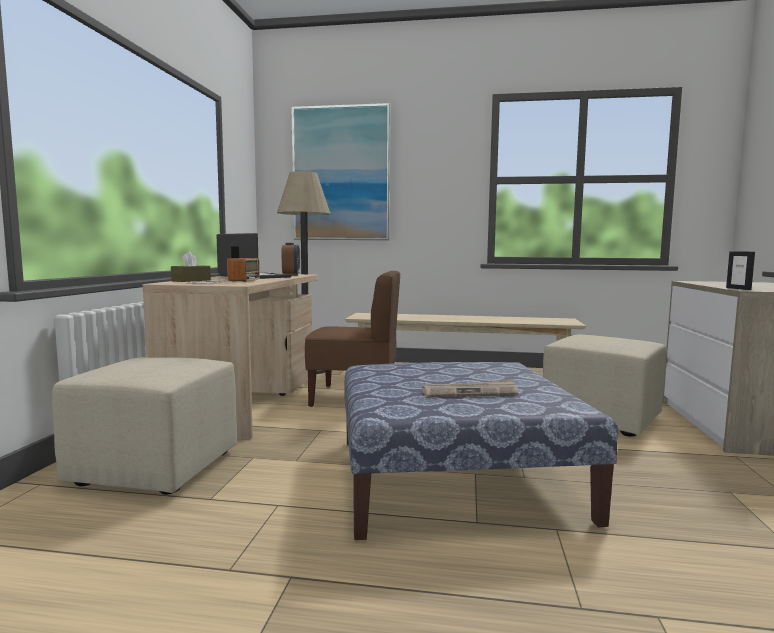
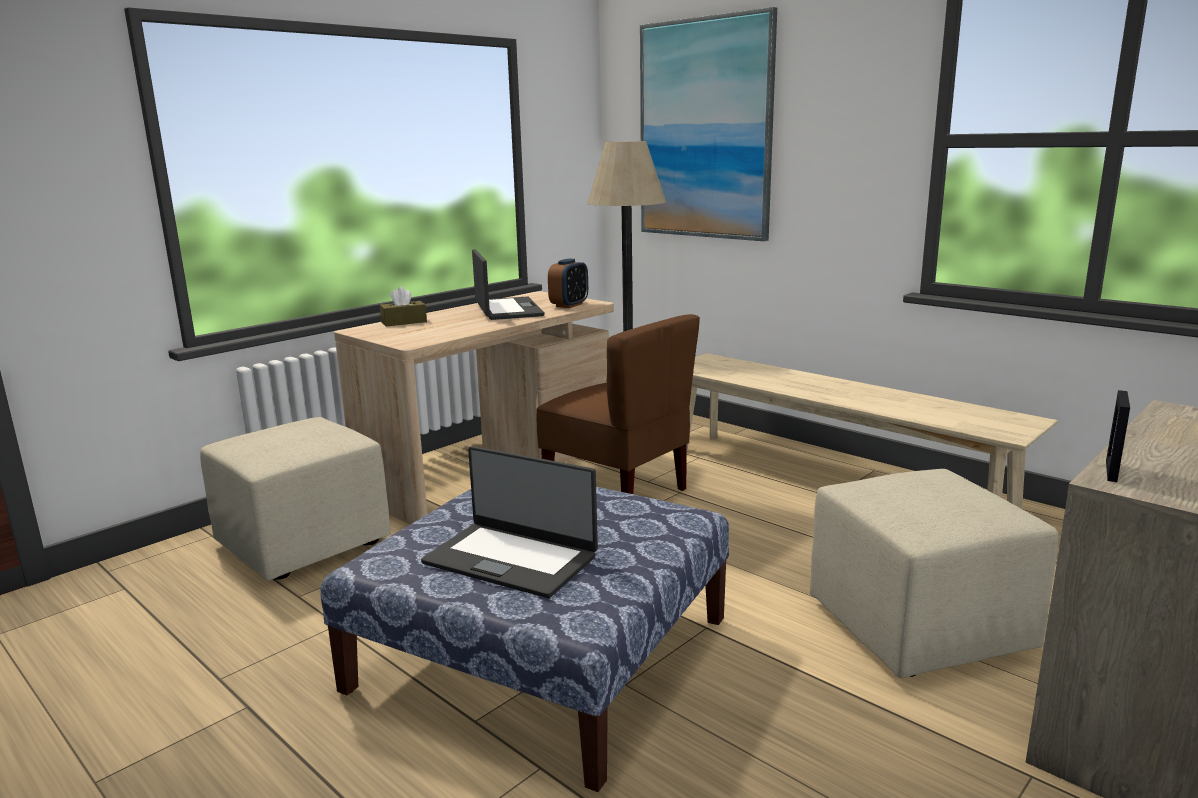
camera: 35 degrees right, 10 degrees up
radio [187,258,260,284] -> none
newspaper [422,379,518,397] -> laptop [421,446,598,598]

